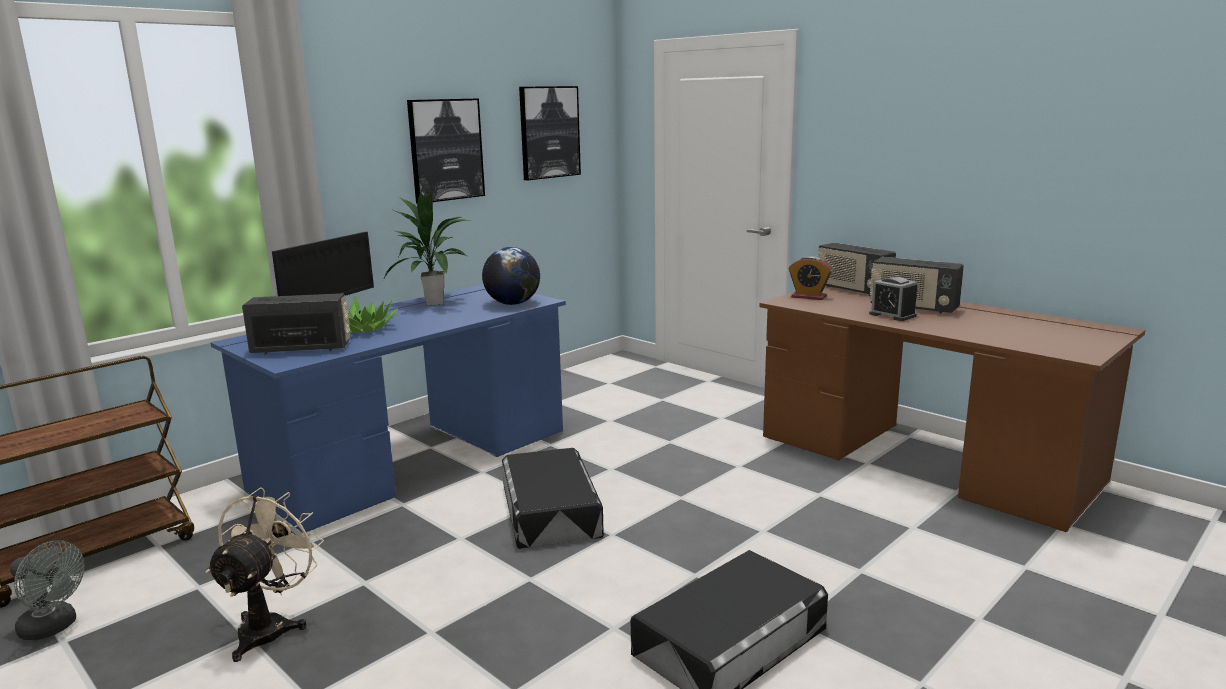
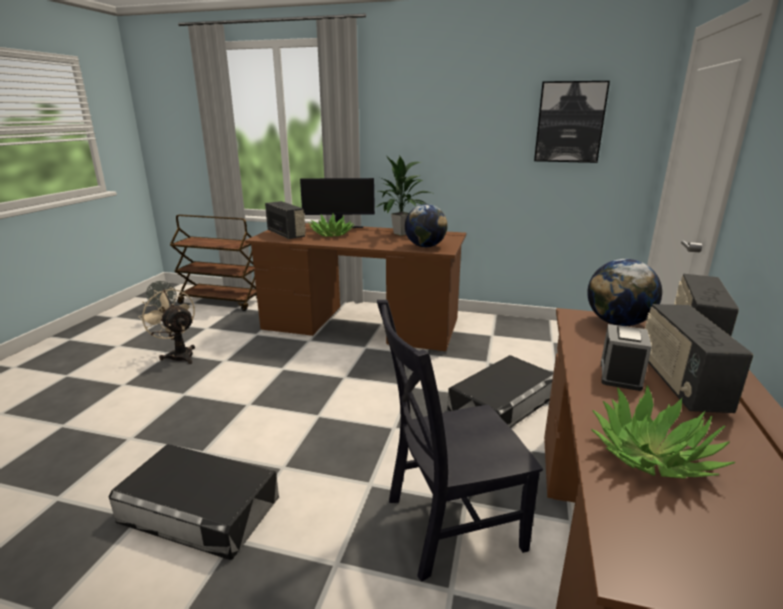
camera: 60 degrees right, 5 degrees up
beige fan [206,487,324,662] -> beige fan turned 120 degrees counterclockwise [139,287,195,364]
blue desk [210,284,566,533] -> brown desk [245,223,466,351]
picture [407,98,485,203] -> none
black storage box [502,448,604,549] -> black storage box moved to [448,355,553,428]
alarm clock [789,256,832,300] -> globe [587,259,662,326]
none -> black chair [377,300,543,582]
none -> potted plant [591,385,735,479]

